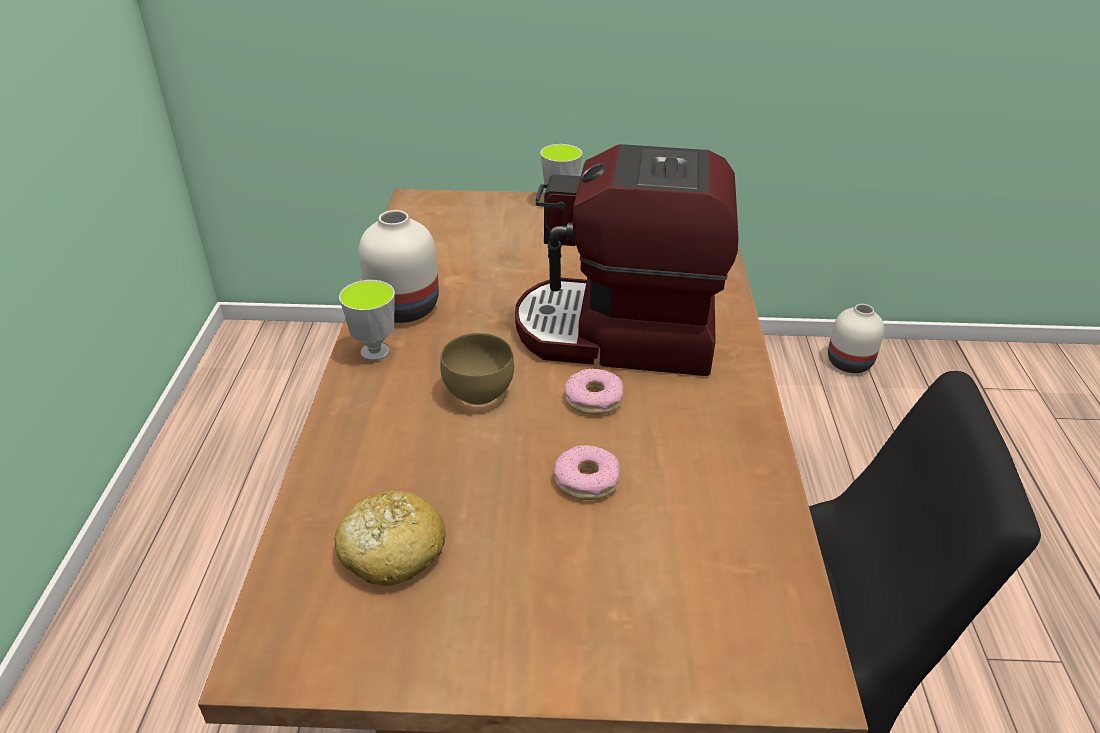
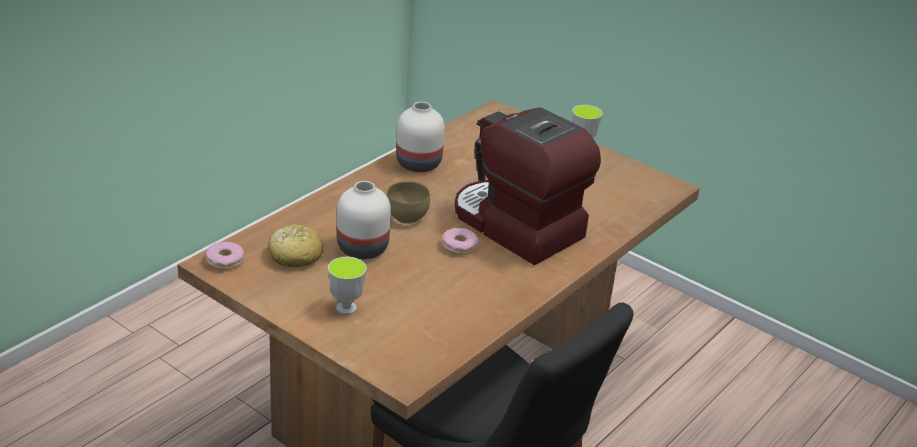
camera: 35 degrees right, 5 degrees down
cup [339,280,395,361] -> cup moved to [328,257,367,315]
donut [554,445,620,500] -> donut moved to [206,241,244,270]
white vase [828,304,884,373] -> white vase moved to [337,181,391,259]

